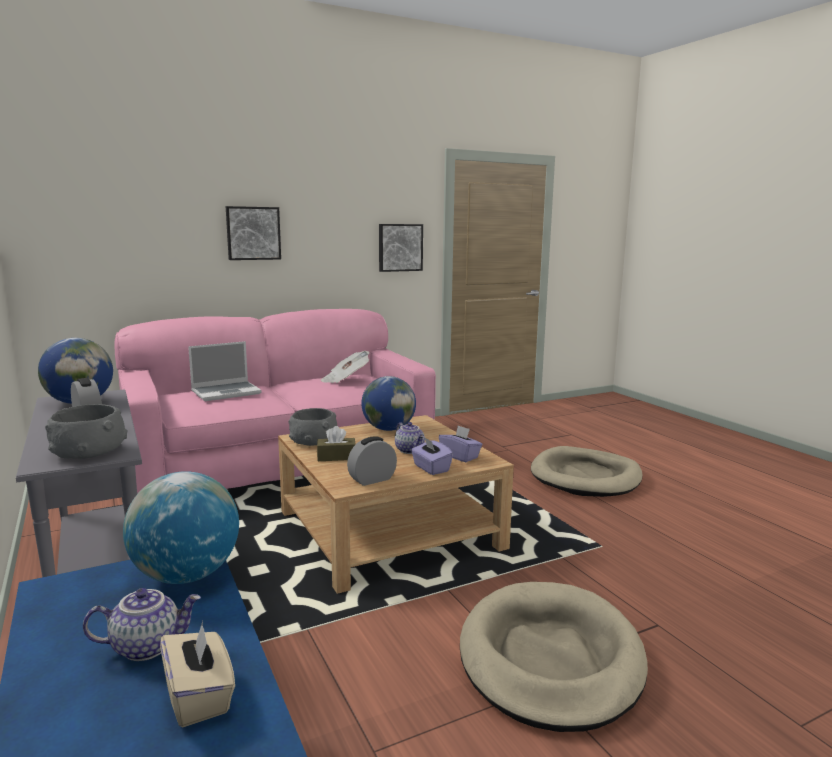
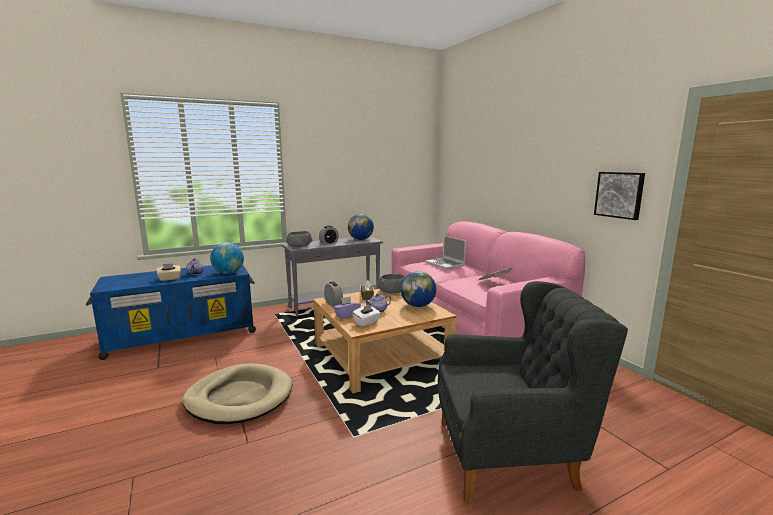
camera: 90 degrees right, 0 degrees up
picture [226,206,281,260] -> none
purple tissue box [439,425,482,462] -> white tissue box [352,304,380,327]
beige dog bed [531,446,643,497] -> grey armchair [438,281,628,502]

